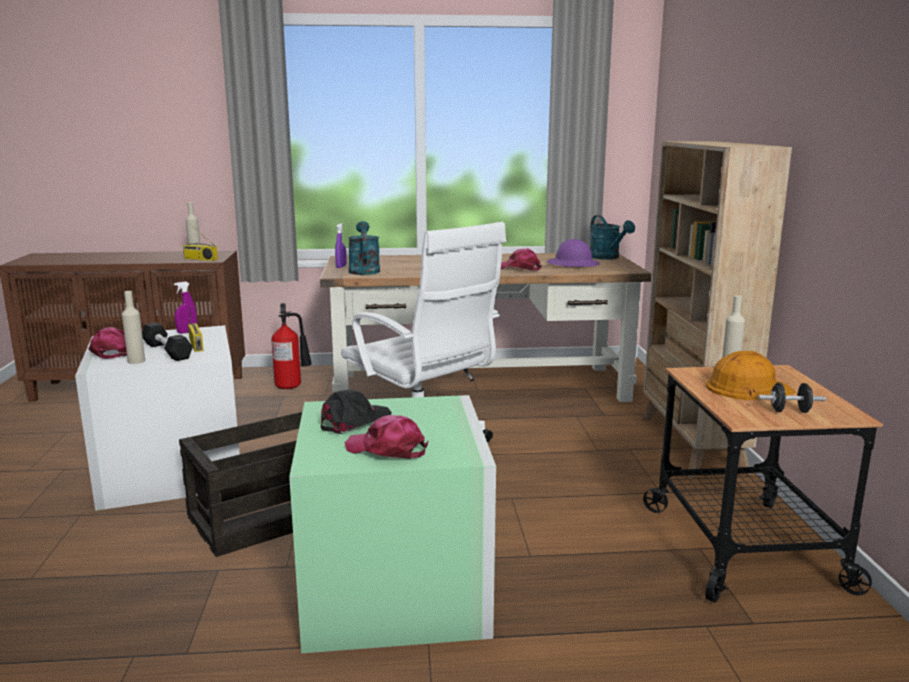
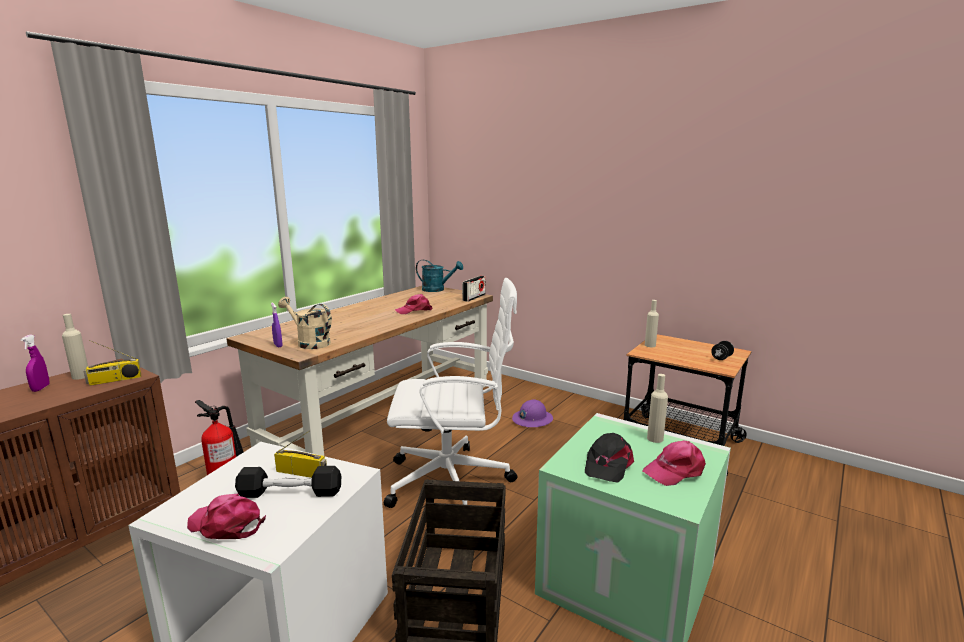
camera: 50 degrees left, 0 degrees up
beige bottle [122,291,145,364] -> beige bottle moved to [647,374,668,443]
purple spray bottle [174,281,197,334] -> purple spray bottle moved to [21,335,50,392]
black cap [320,390,392,434] -> black cap turned 150 degrees counterclockwise [585,433,634,483]
turquoise watering can [348,221,380,275] -> beige watering can [278,297,332,349]
purple hard hat [547,239,600,267] -> purple hard hat moved to [512,399,553,427]
beige bookcase [641,141,792,477] -> none
orange hard hat [706,351,796,400] -> none
none -> radio [462,276,486,302]

